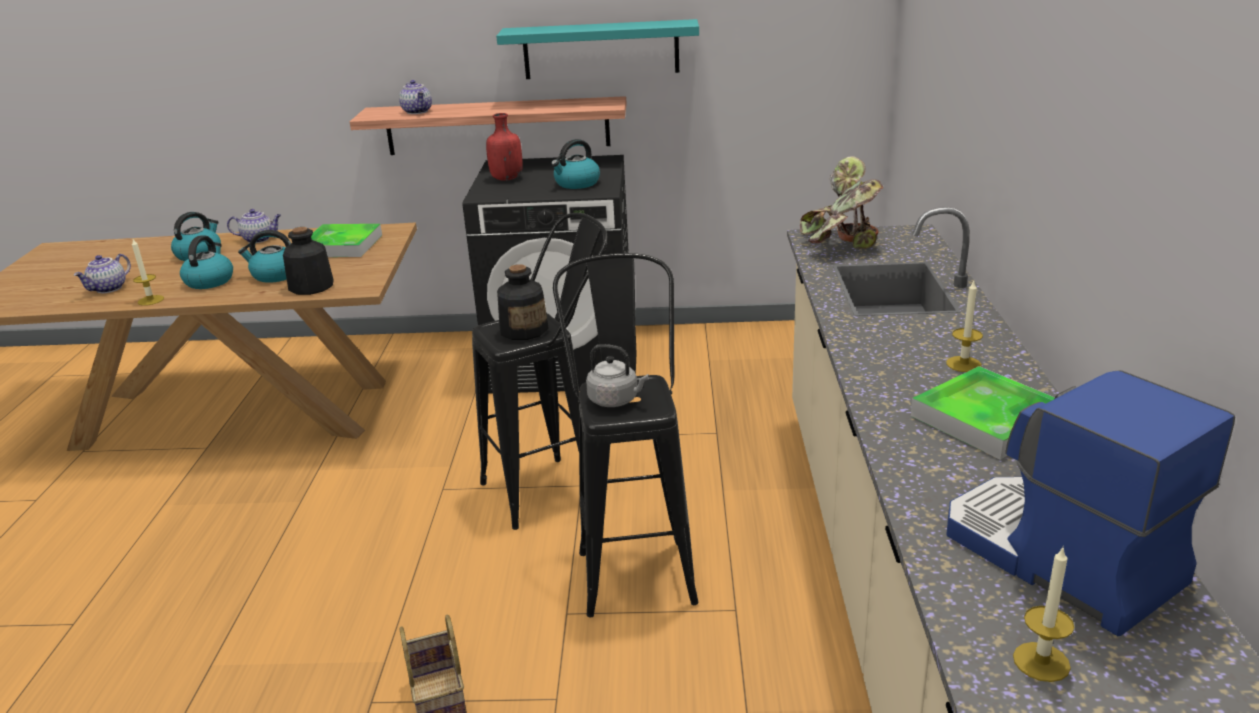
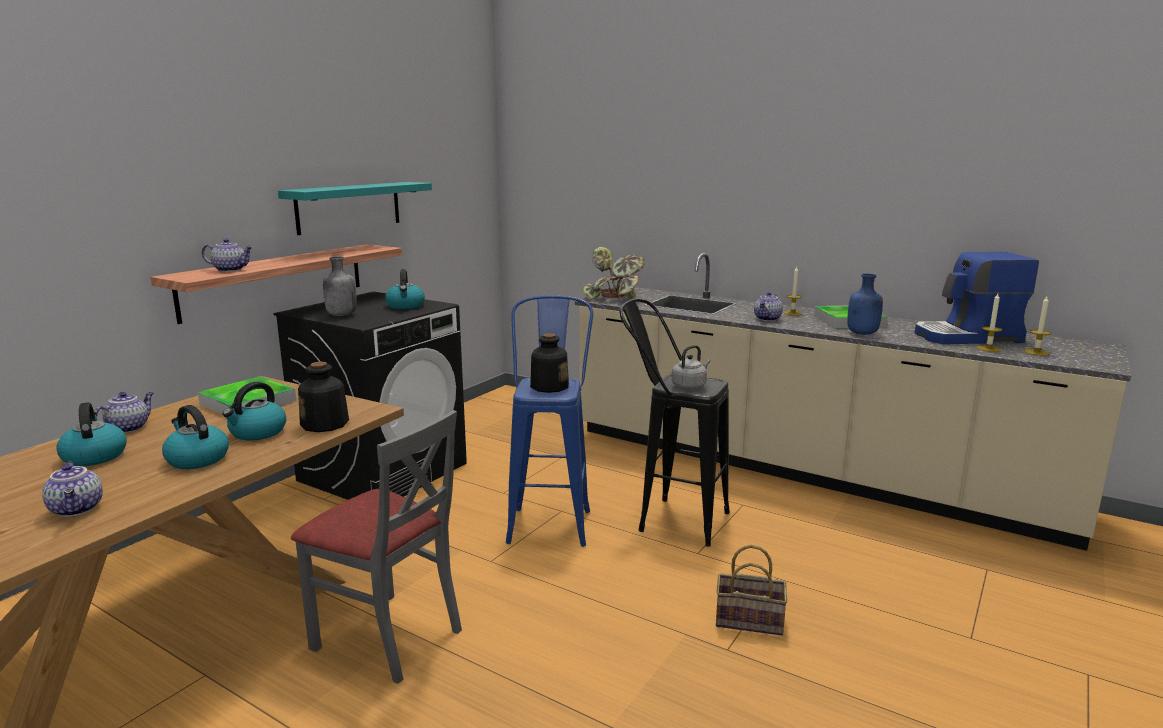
camera: 60 degrees left, 10 degrees down
candle [132,239,164,306] -> candle moved to [977,293,1002,352]
black stool [472,213,607,530] -> blue stool [506,295,593,547]
red bottle [486,113,523,181] -> grey bottle [323,256,357,316]
none -> grey chair [291,410,462,684]
none -> teapot [754,292,783,321]
none -> blue bottle [847,274,883,335]

